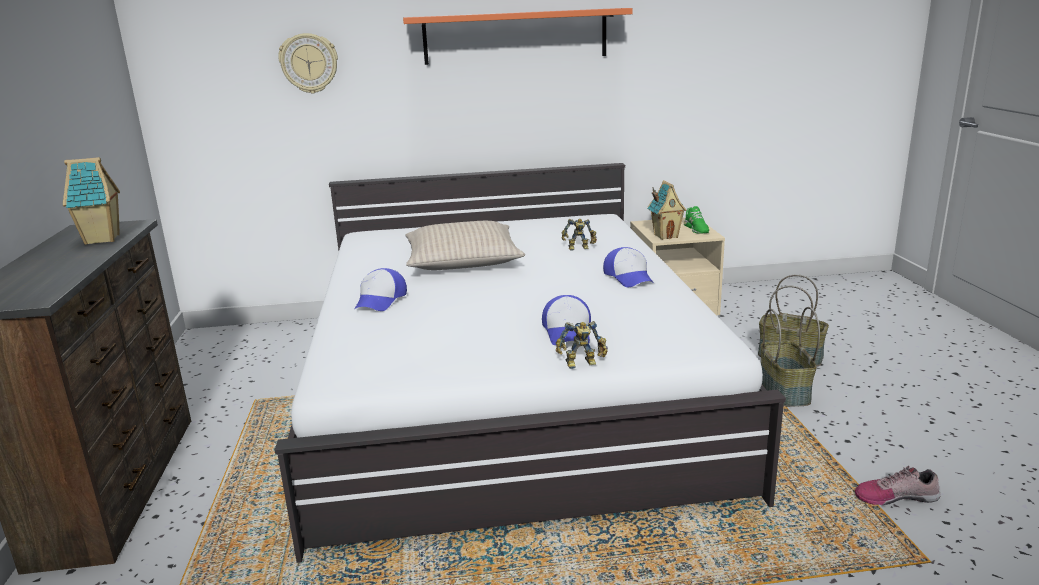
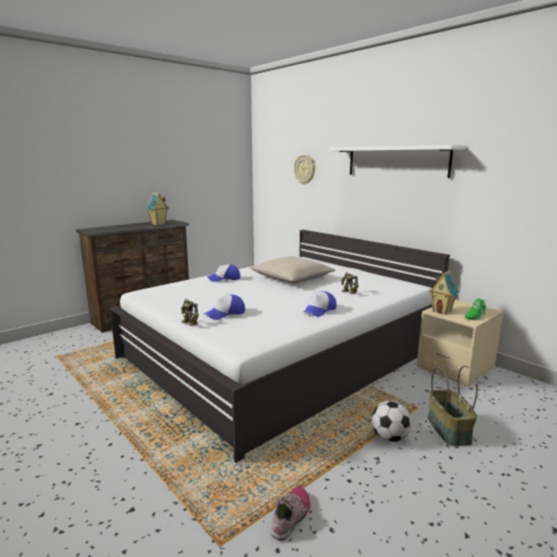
camera: 55 degrees right, 5 degrees down
orange shelf [403,8,633,65] -> white shelf [329,145,465,178]
basket [761,307,820,407] -> football [371,401,412,442]
shoe [855,466,940,505] -> shoe turned 60 degrees clockwise [271,487,311,541]

